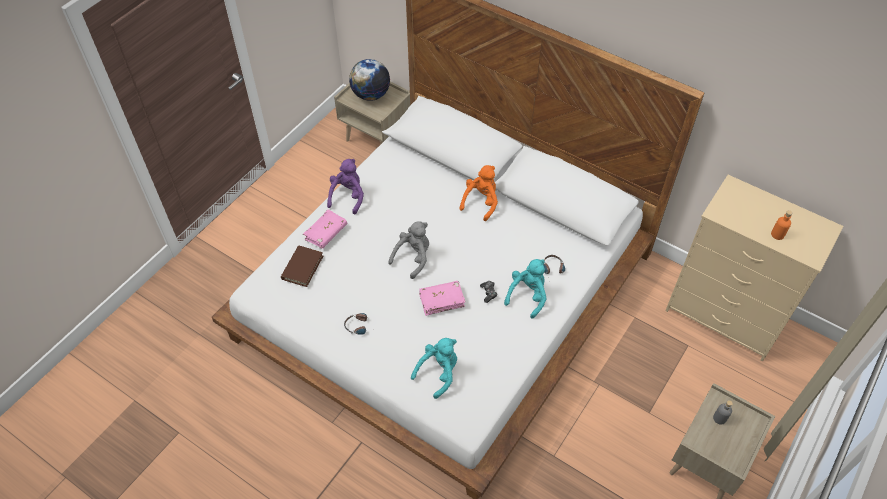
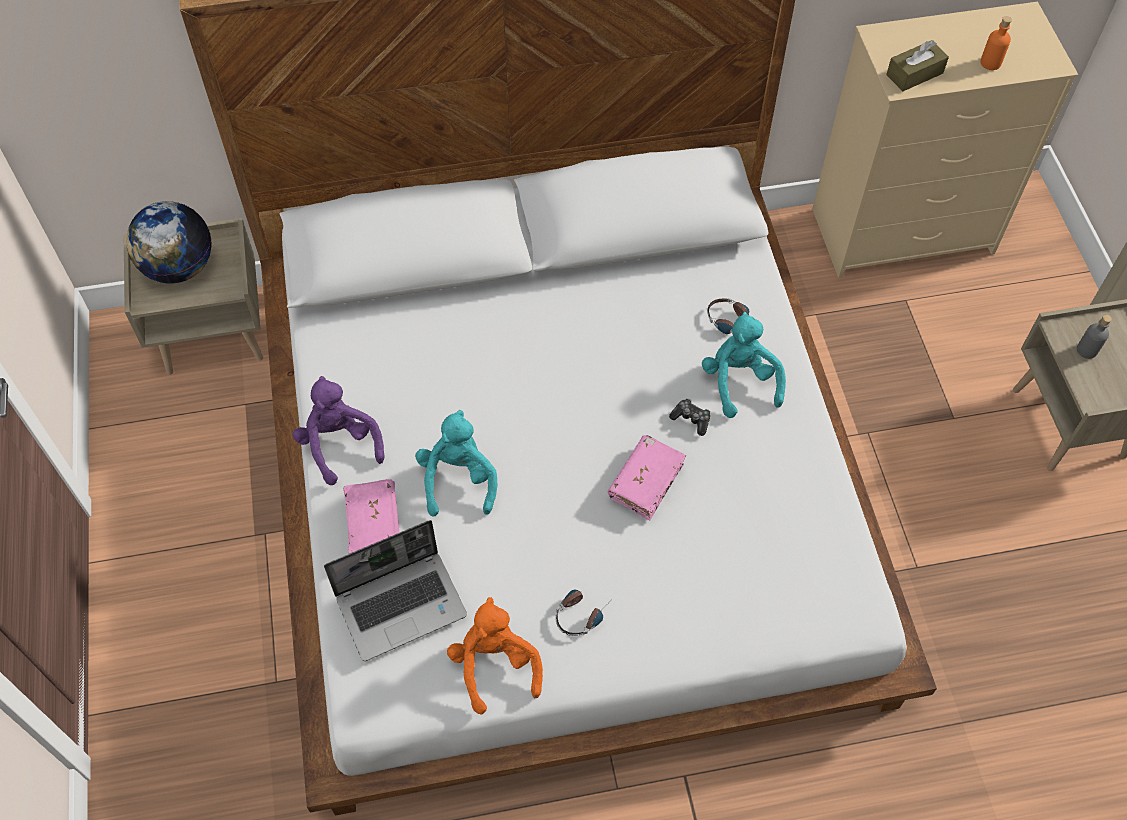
camera: 45 degrees left, 5 degrees up
brown book [281,245,323,287] -> laptop [324,520,467,661]
grey plush toy [388,221,429,279] -> none
turquoise plush toy [411,338,457,399] -> turquoise plush toy moved to [415,410,497,517]
orange plush toy [459,165,498,221] -> orange plush toy moved to [447,597,543,715]
none -> brown tissue box [886,40,949,91]

